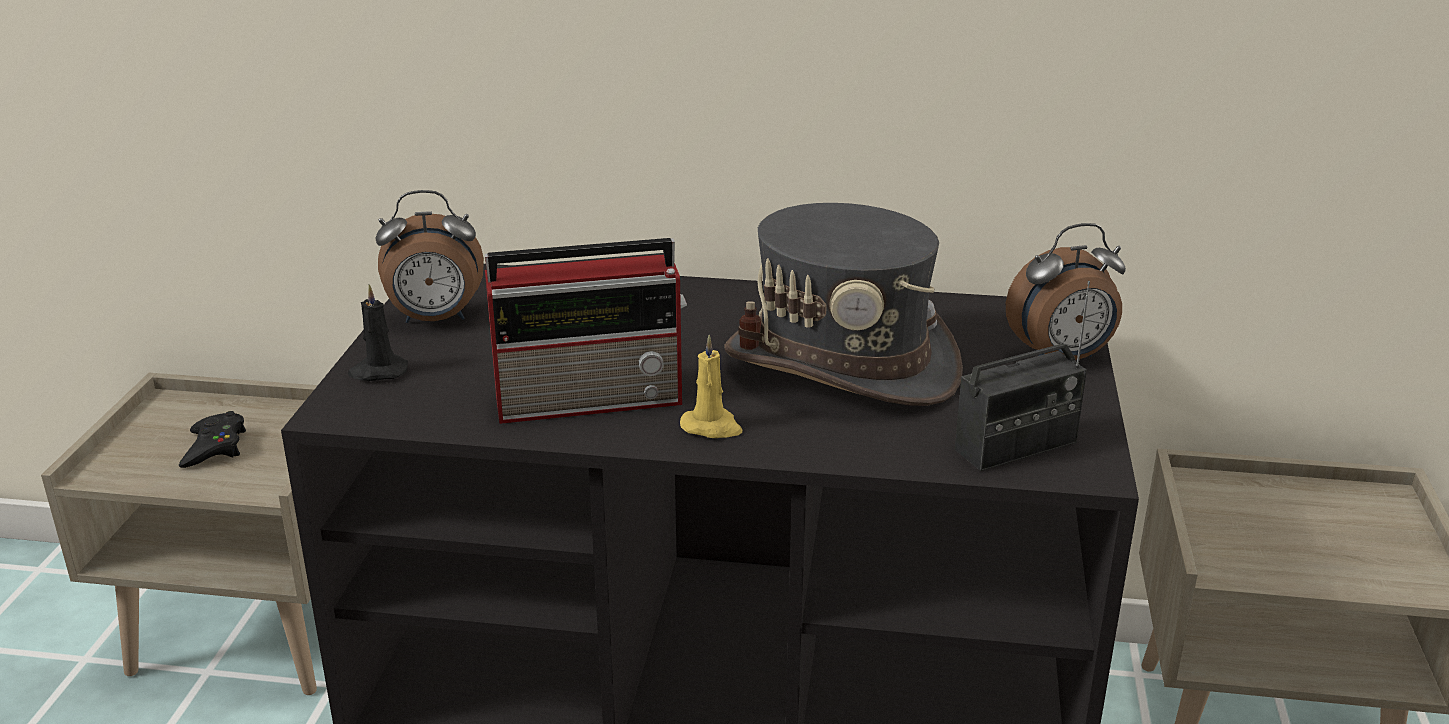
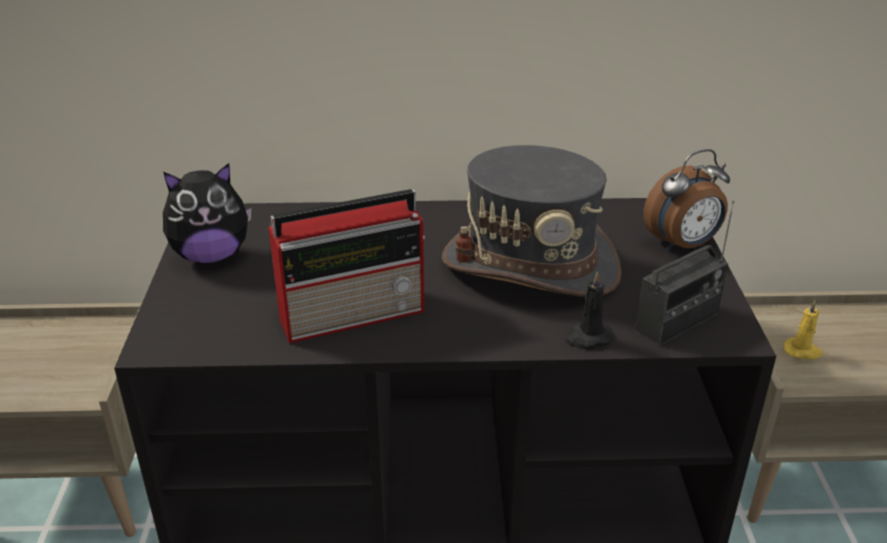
camera: 10 degrees left, 5 degrees up
black game controller [179,411,246,468] -> none
black candle [348,284,408,381] -> black candle moved to [565,271,613,348]
alarm clock [375,190,484,323] -> plush toy [163,163,252,264]
yellow candle [680,335,742,438] -> yellow candle moved to [783,300,823,360]

